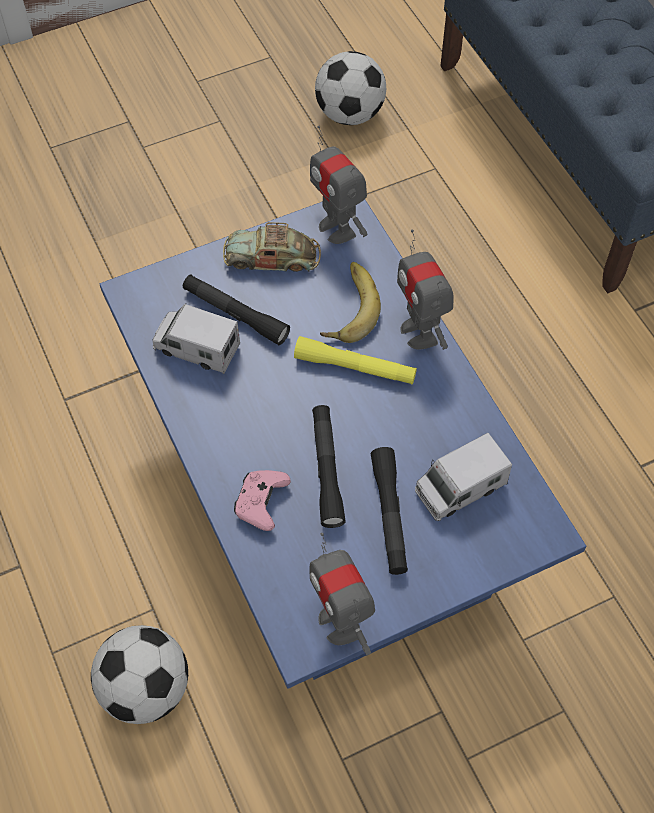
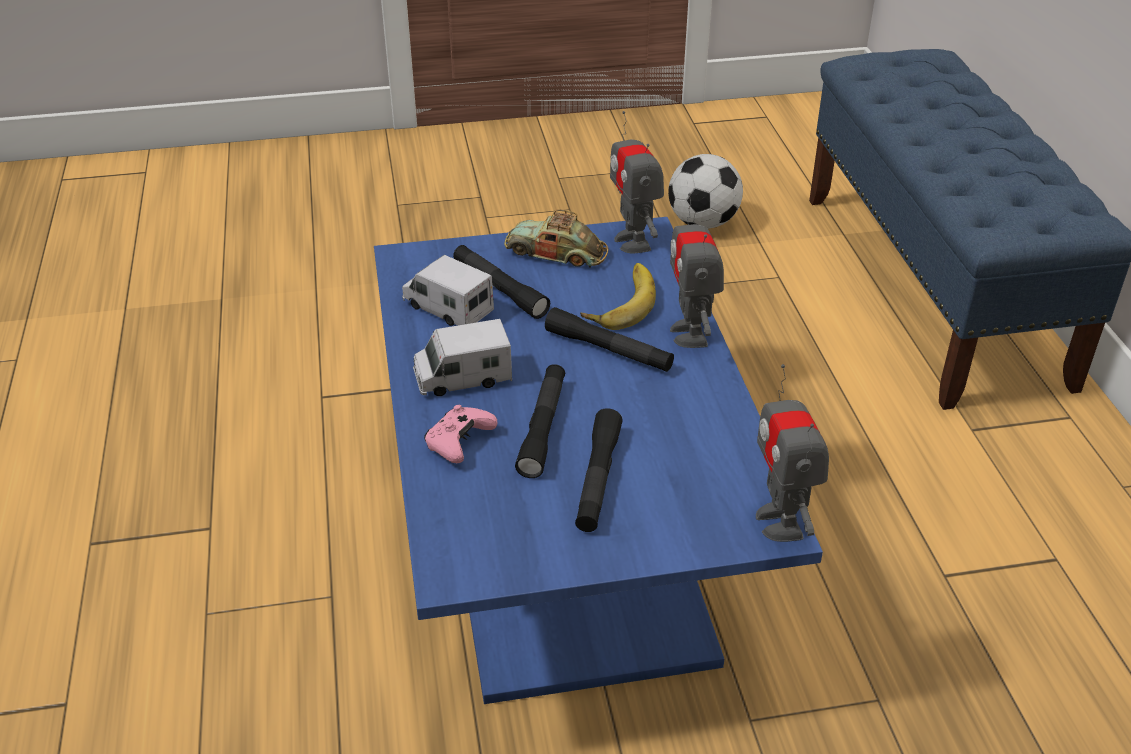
camera: 15 degrees right, 20 degrees down
football [91,625,188,724] -> none
yellow flashlight [294,336,417,385] -> black flashlight [545,307,674,372]
toy robot [309,533,375,656] -> toy robot moved to [756,364,829,542]
toy truck [415,433,512,521] -> toy truck moved to [413,319,512,396]

